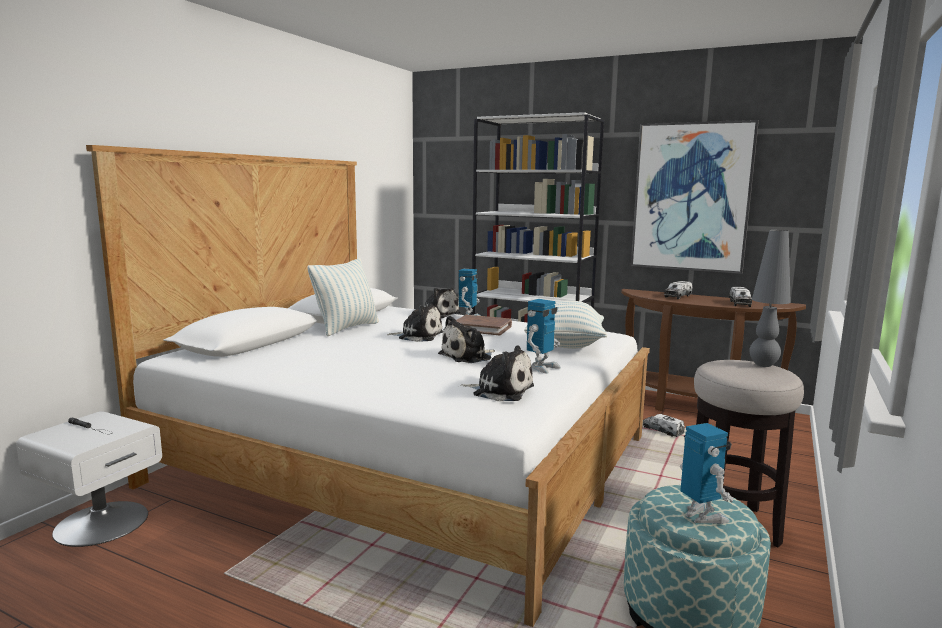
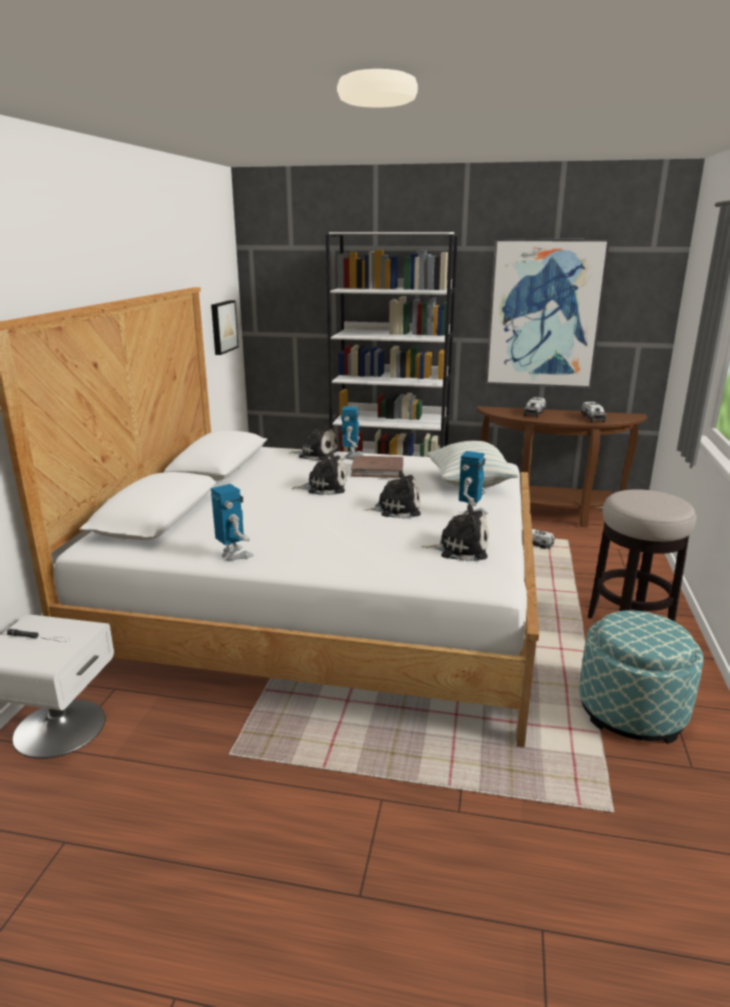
camera: 15 degrees left, 10 degrees up
pillow [307,258,379,336] -> none
plush toy [438,316,495,363] -> plush toy turned 135 degrees counterclockwise [365,471,421,519]
toy robot [680,423,734,524] -> toy robot moved to [211,484,254,560]
grey table lamp [749,230,791,367] -> none
none -> picture [211,300,239,355]

